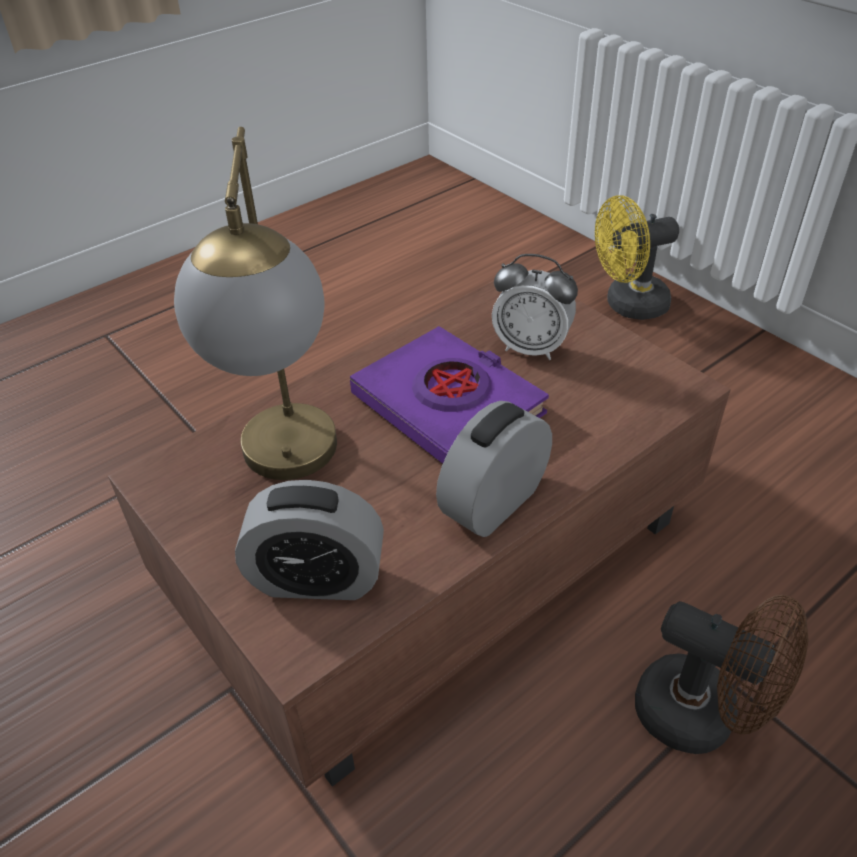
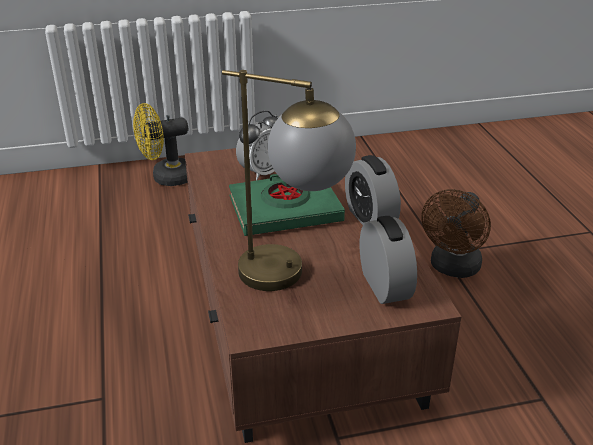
camera: 65 degrees left, 10 degrees down
alarm clock [235,480,384,600] -> alarm clock turned 45 degrees counterclockwise [360,216,417,304]
purple book [350,326,549,464] -> green book [229,174,345,236]
yellow fan [595,195,679,320] -> yellow fan turned 60 degrees clockwise [133,103,188,186]
brown fan [635,595,809,754] -> brown fan turned 150 degrees clockwise [421,189,491,278]

